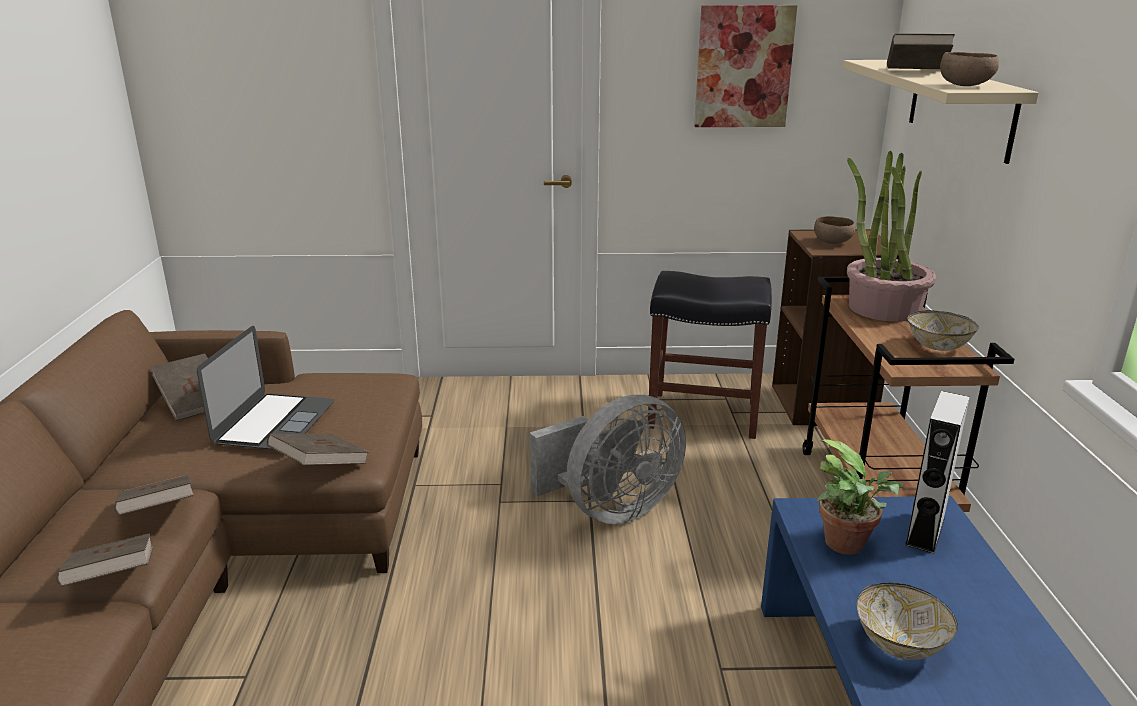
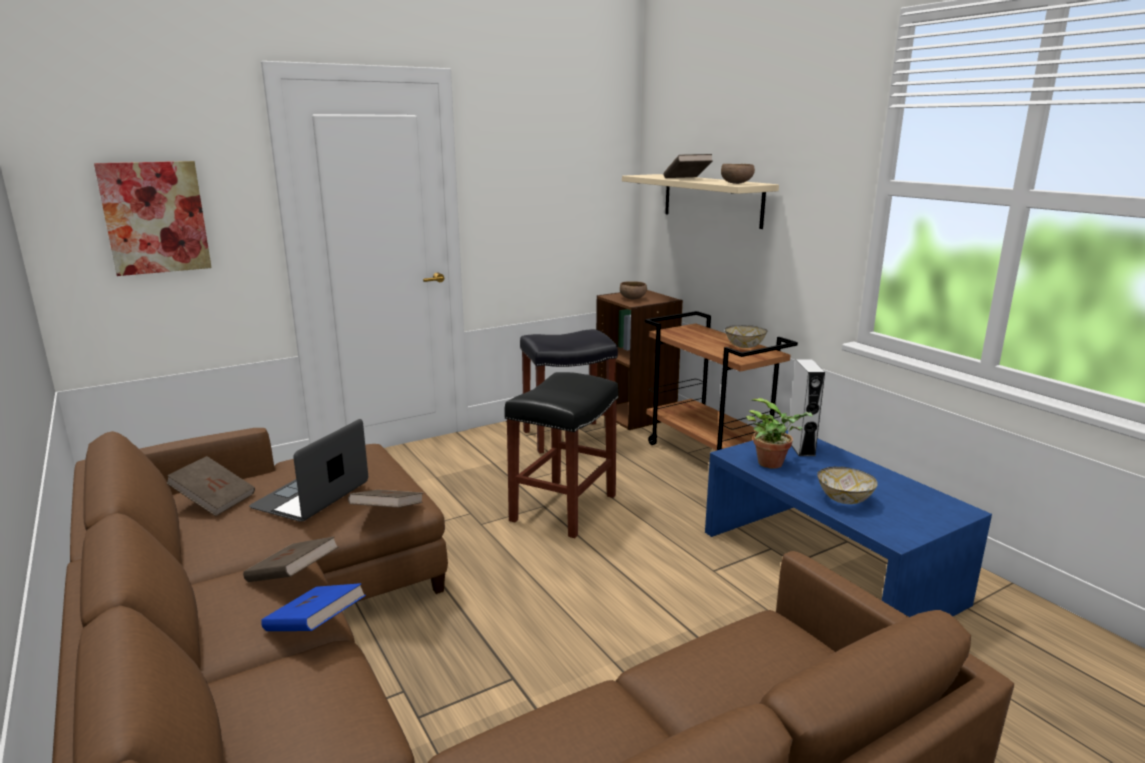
camera: 30 degrees left, 5 degrees down
brown book [57,533,153,587] -> blue book [261,583,366,631]
laptop [197,326,335,450] -> laptop turned 135 degrees counterclockwise [249,419,368,522]
grey fan [530,395,686,524] -> black stool [505,372,619,538]
picture [694,5,797,127] -> picture moved to [94,161,212,276]
potted plant [847,150,936,322] -> none

